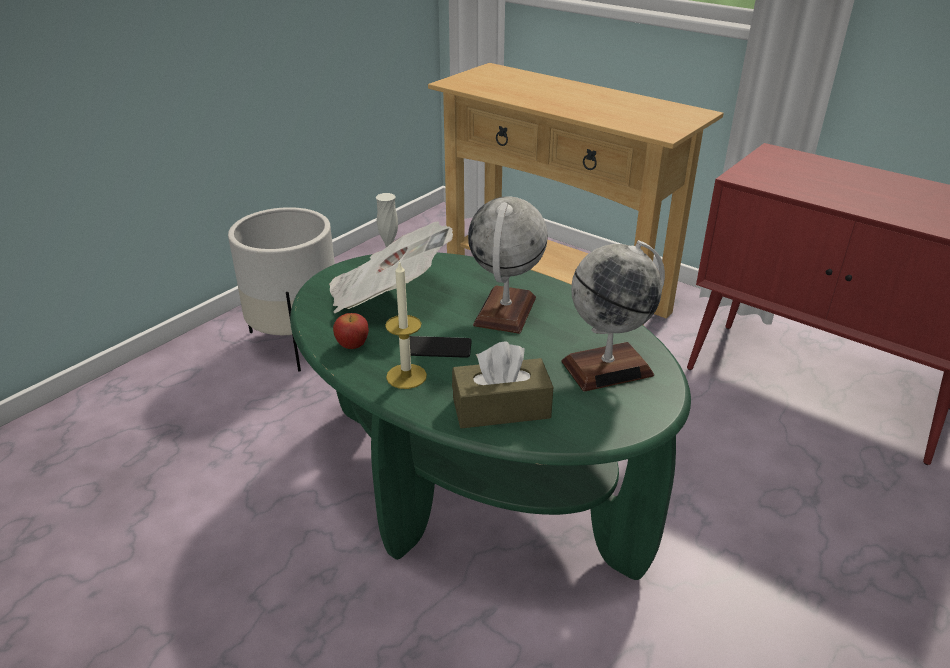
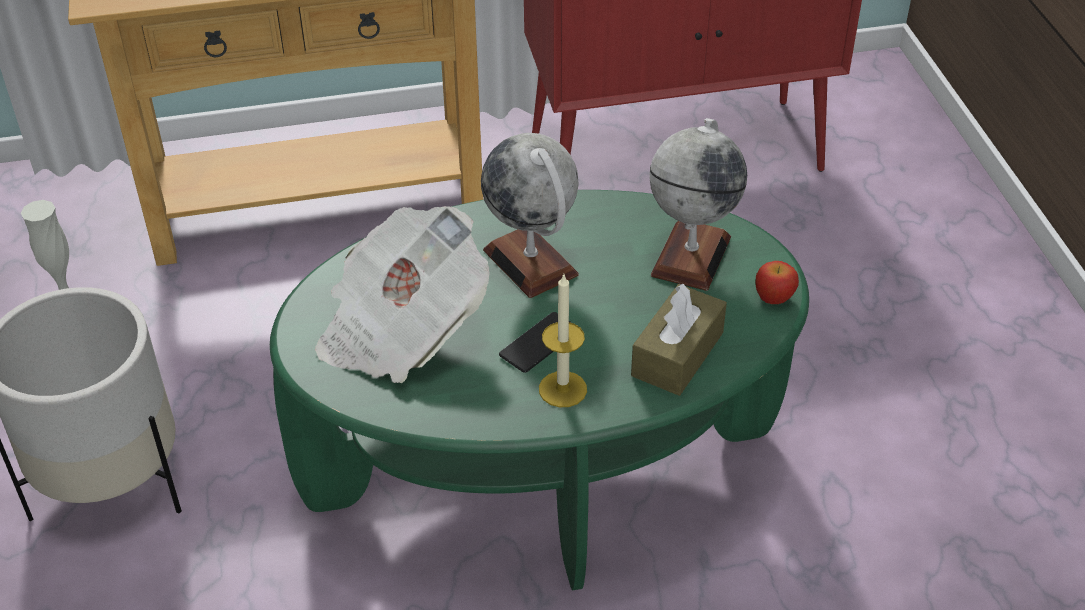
camera: 50 degrees left, 10 degrees up
apple [333,313,369,349] -> apple moved to [756,261,799,304]

